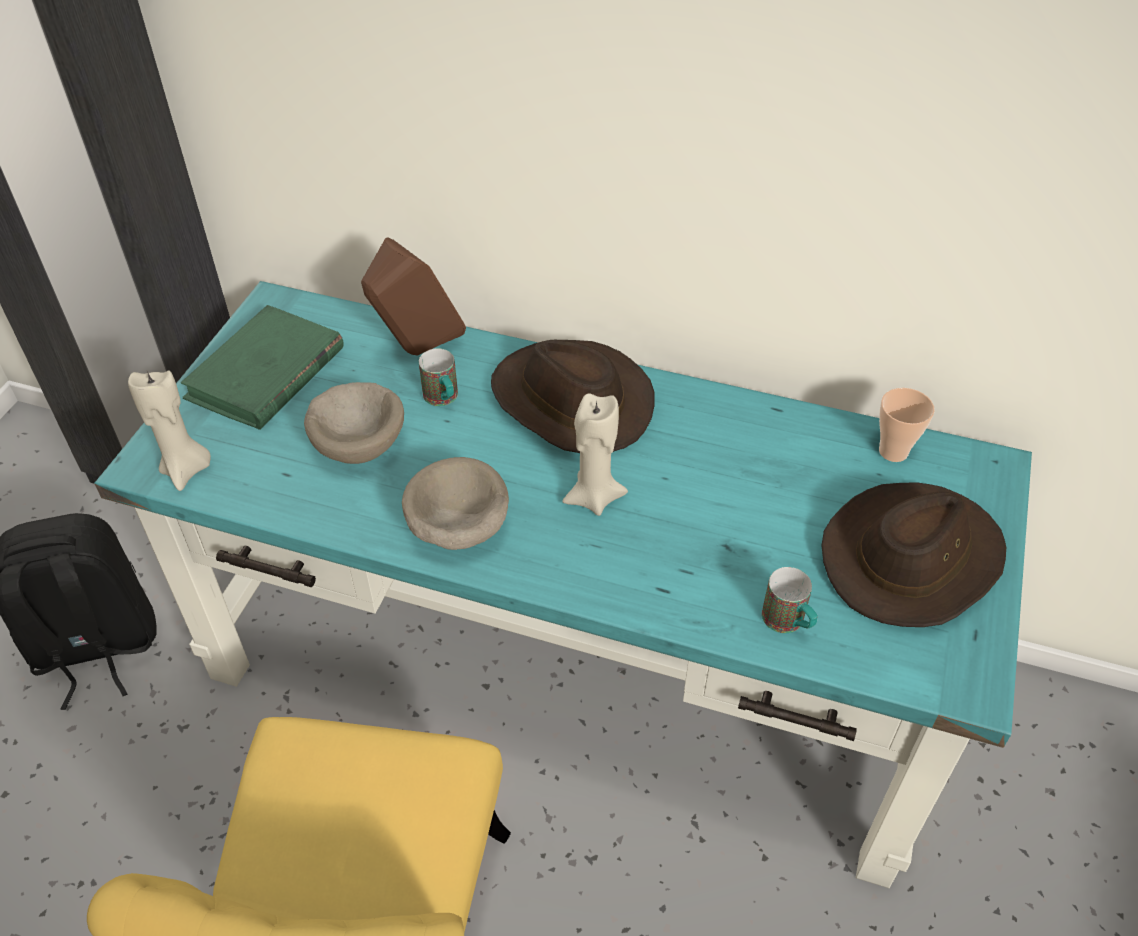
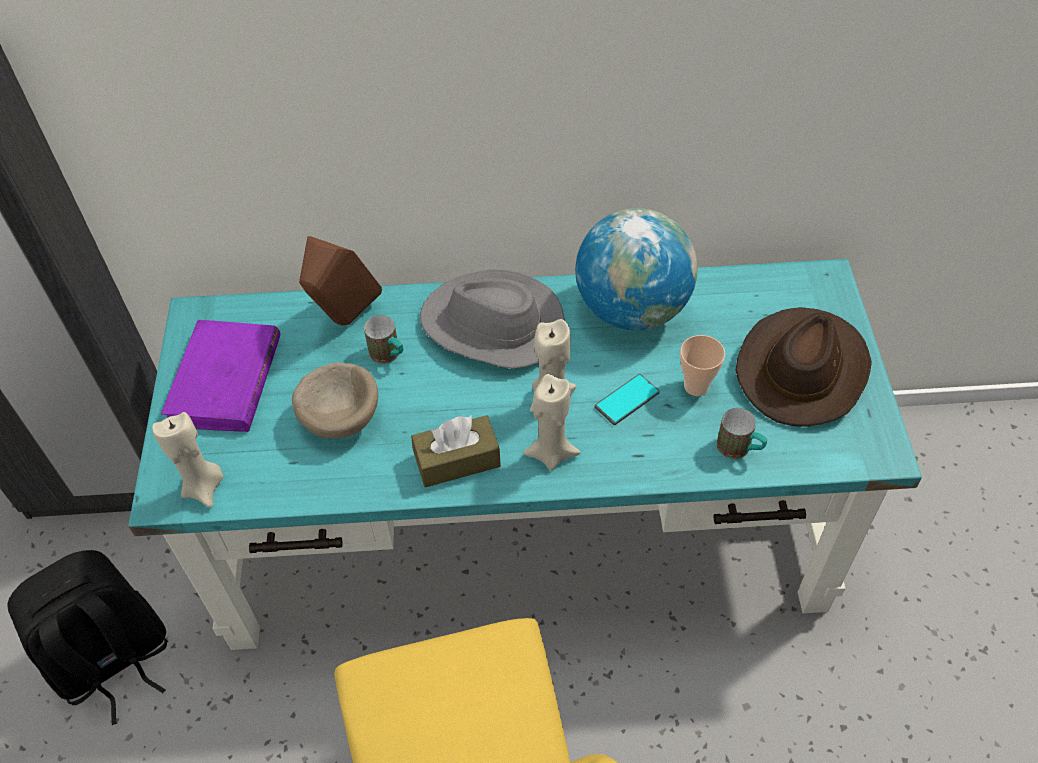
camera: 20 degrees left, 5 degrees up
green book [181,305,343,430] -> purple book [161,320,280,432]
beige bowl [402,457,509,550] -> brown tissue box [411,415,501,488]
brown hat [491,339,655,453] -> grey hat [420,269,565,369]
cup [879,388,935,462] -> cup moved to [680,335,725,396]
none -> beige candle [523,374,580,471]
none -> globe [575,208,698,330]
none -> phone [595,374,660,425]

